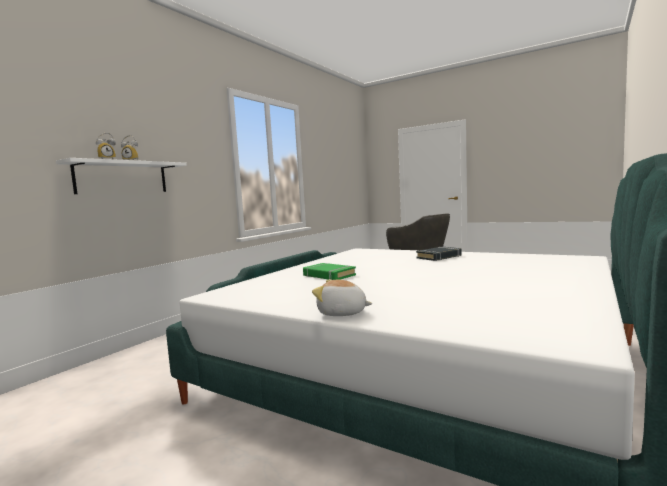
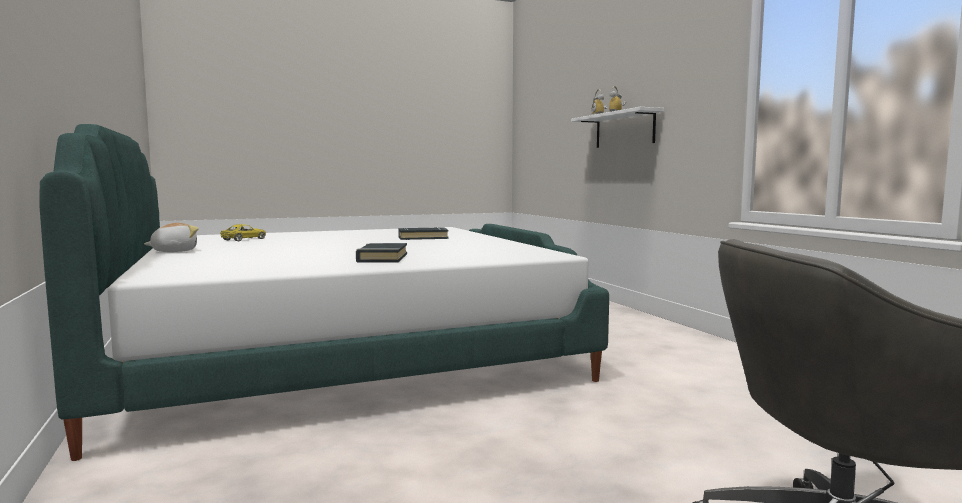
camera: 125 degrees right, 0 degrees up
green book [303,263,356,280] -> black book [398,227,448,240]
plush toy [312,279,373,316] -> plush toy moved to [144,223,199,252]
none -> yellow toy car [220,224,266,241]

